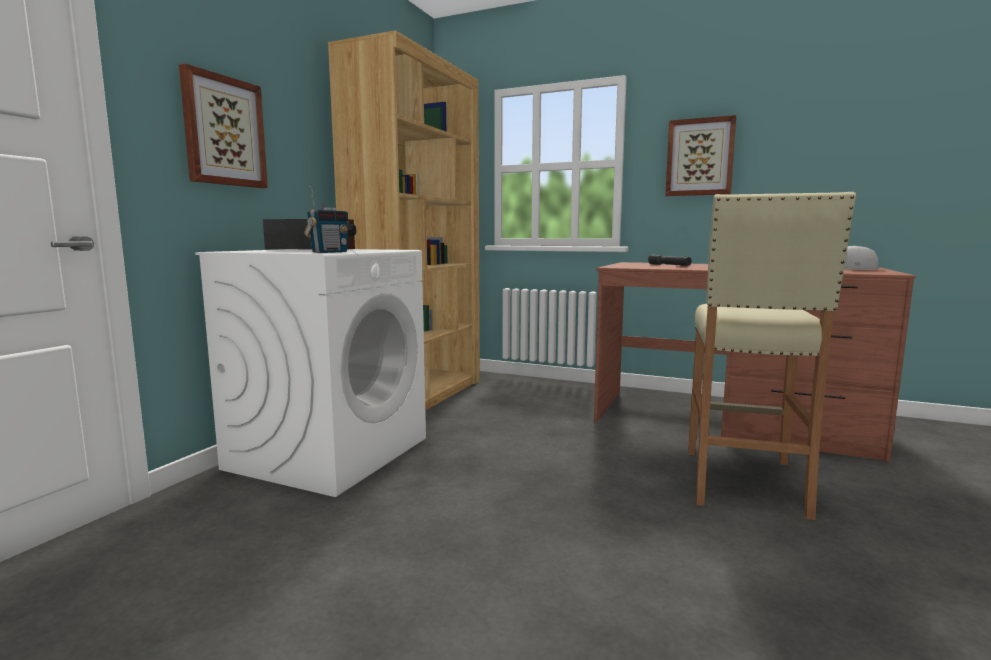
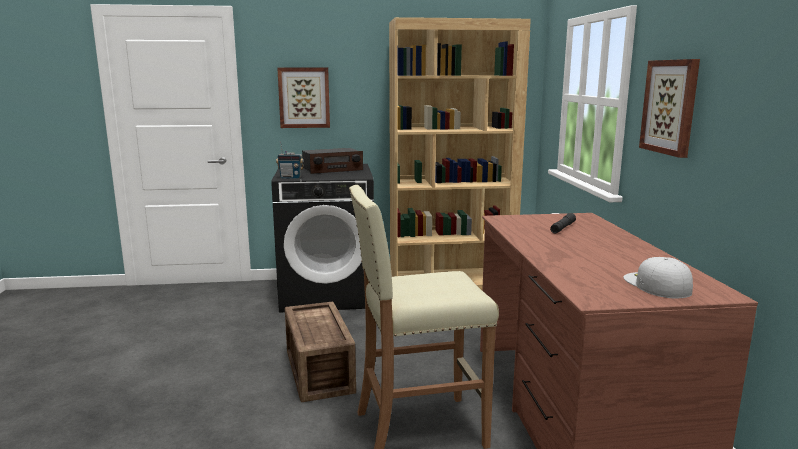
camera: 60 degrees right, 5 degrees up
white washing machine [195,249,426,497] -> black washing machine [271,164,374,313]
none -> crate [285,302,356,402]

